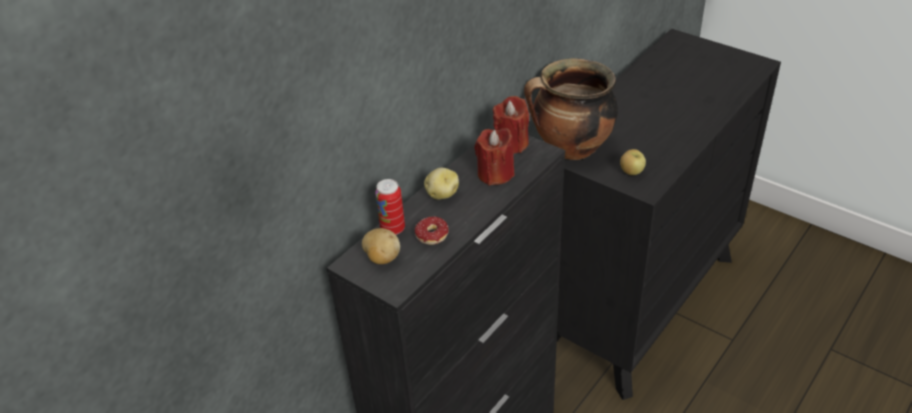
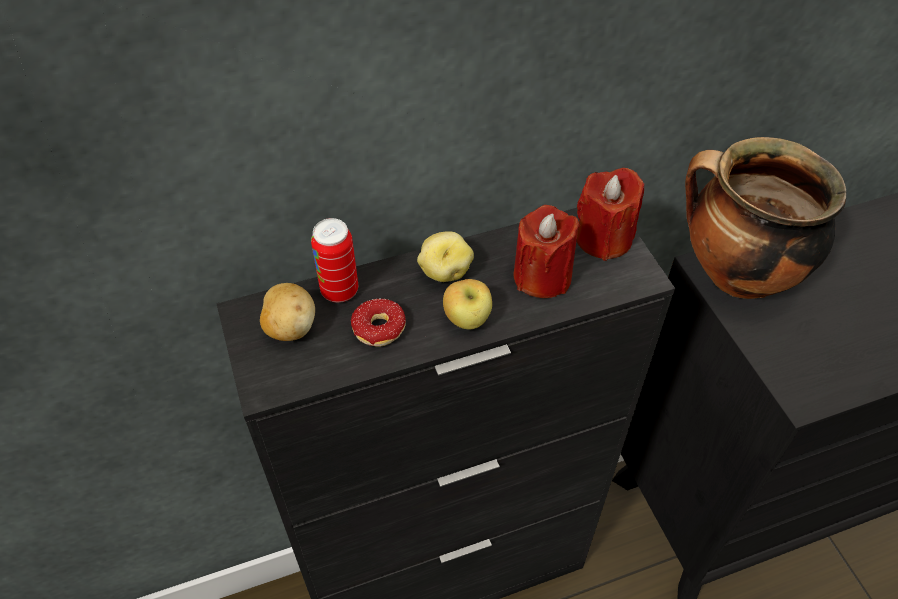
camera: 30 degrees right, 10 degrees up
apple [620,149,646,175] -> apple moved to [443,279,492,329]

